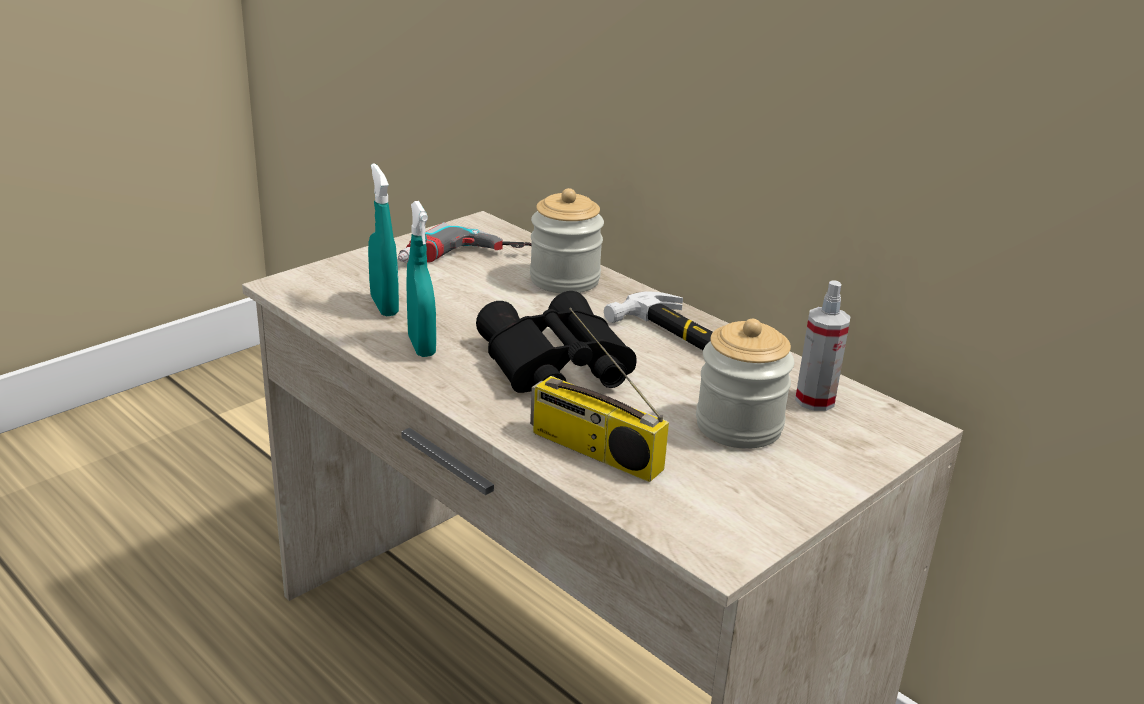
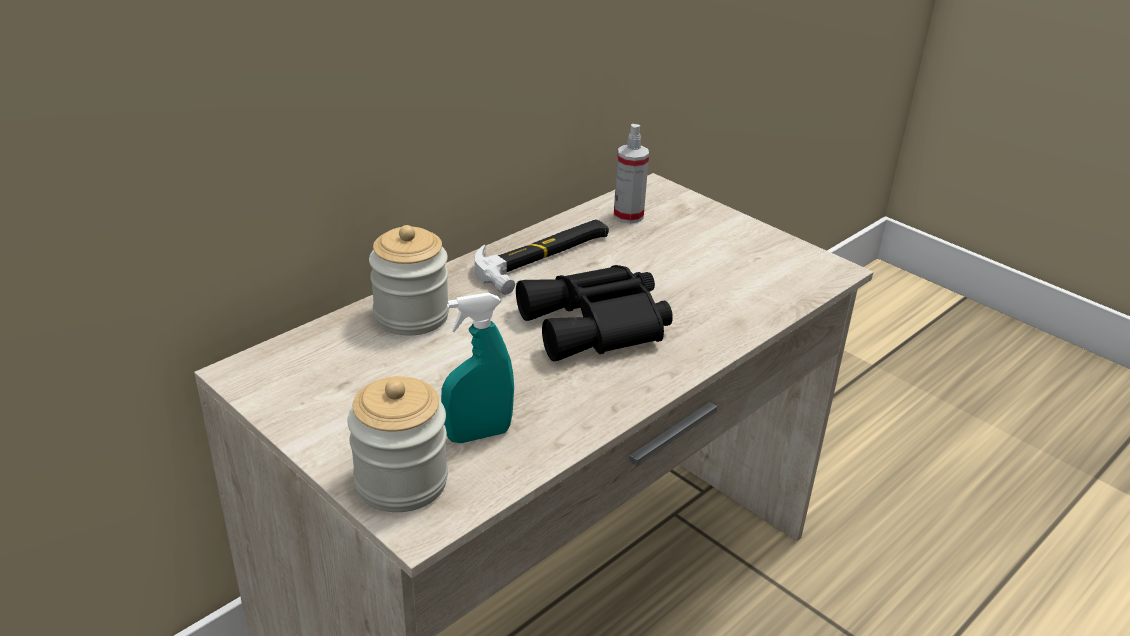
camera: 90 degrees left, 5 degrees up
power drill [398,222,532,263] -> none
turquoise spray bottle [406,201,436,357] -> none
radio [530,308,669,482] -> none
jar [696,319,794,449] -> jar moved to [347,376,448,512]

